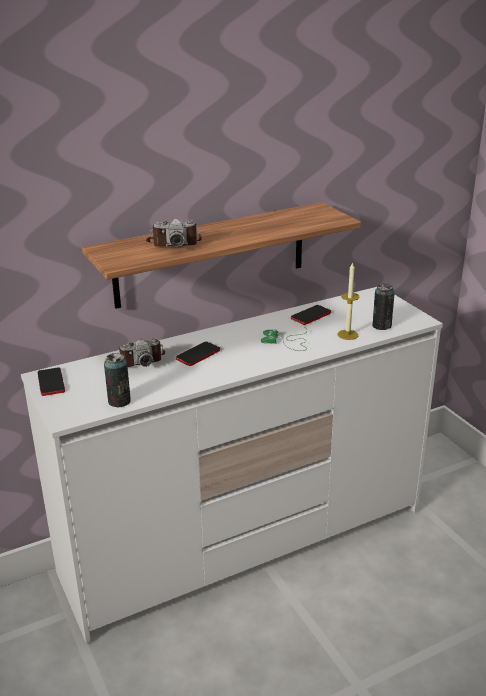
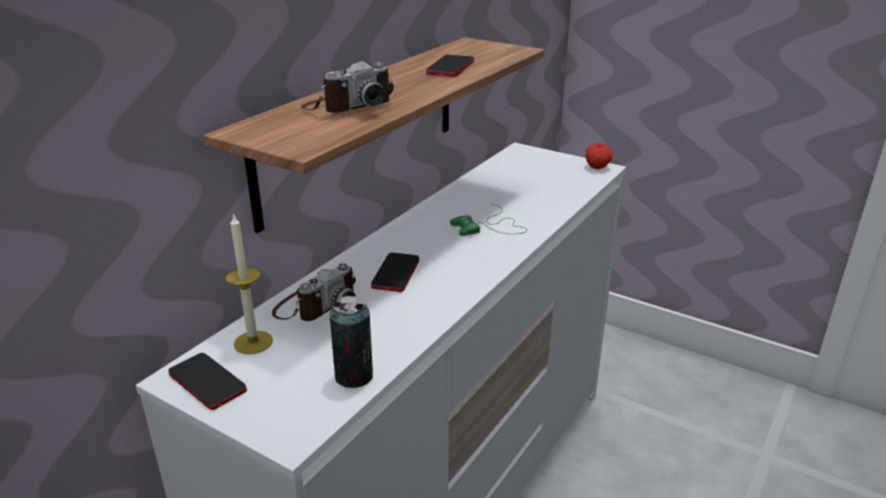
camera: 30 degrees left, 0 degrees up
phone [291,305,331,325] -> phone moved to [426,54,474,77]
candle [338,262,359,340] -> candle moved to [225,213,273,354]
can [372,284,395,330] -> none
none -> apple [585,143,613,169]

